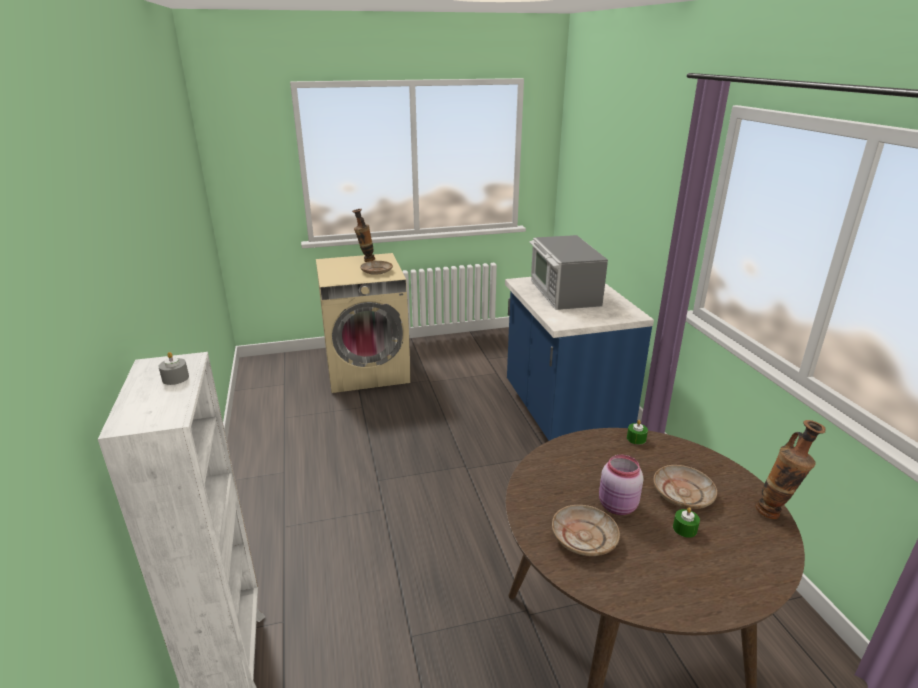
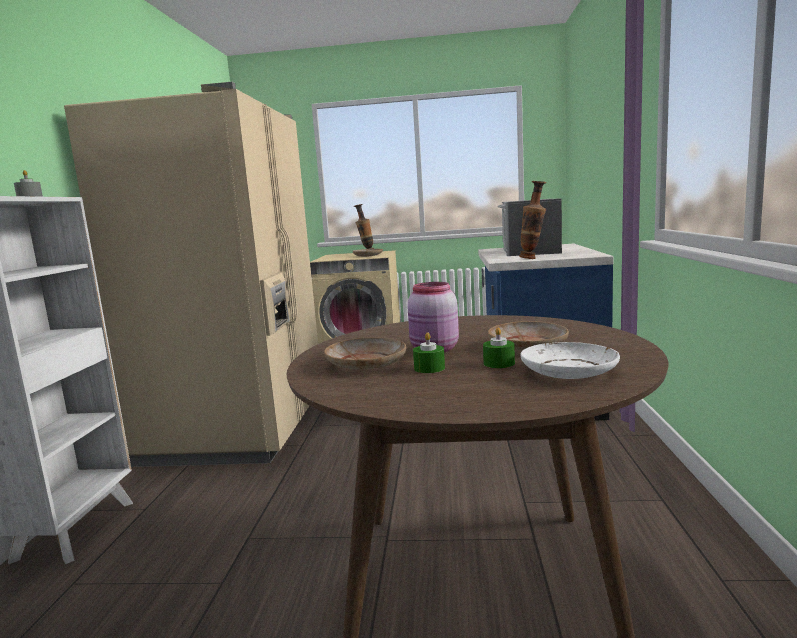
camera: 20 degrees right, 15 degrees down
green candle [627,420,648,445] -> green candle moved to [413,332,445,373]
vase [755,420,825,519] -> vase moved to [519,181,547,259]
none -> beige fridge [64,82,318,467]
none -> white plate [520,342,620,379]

